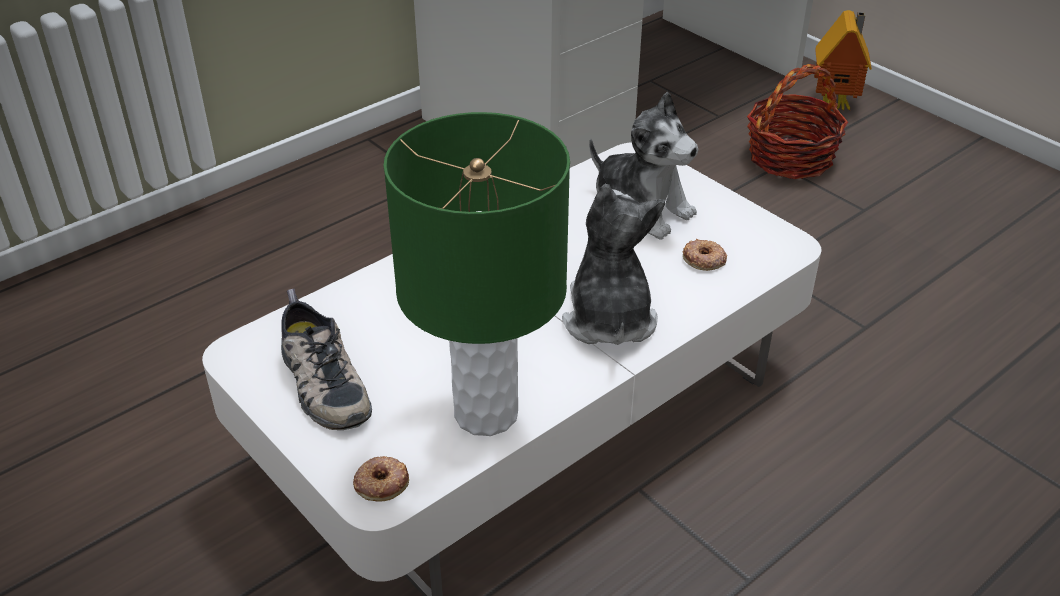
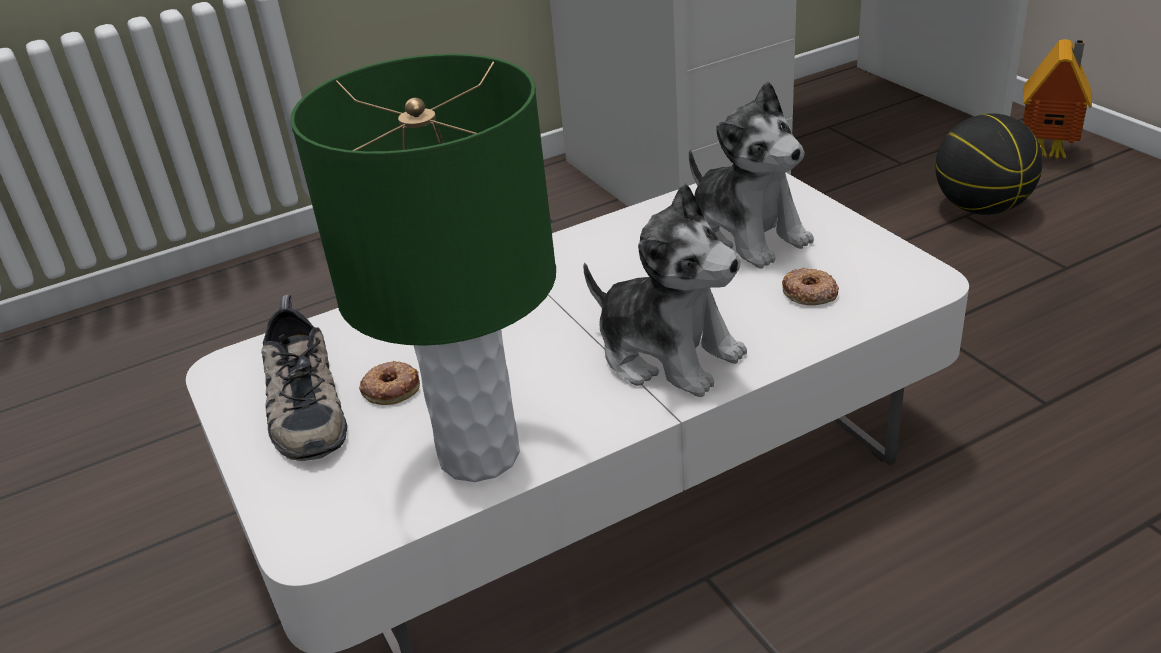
camera: 15 degrees right, 5 degrees down
donut [353,456,409,502] -> donut moved to [359,360,420,405]
plush toy [562,184,665,345] -> plush toy turned 120 degrees clockwise [583,183,747,397]
basket [747,64,848,179] -> basketball [935,113,1043,215]

